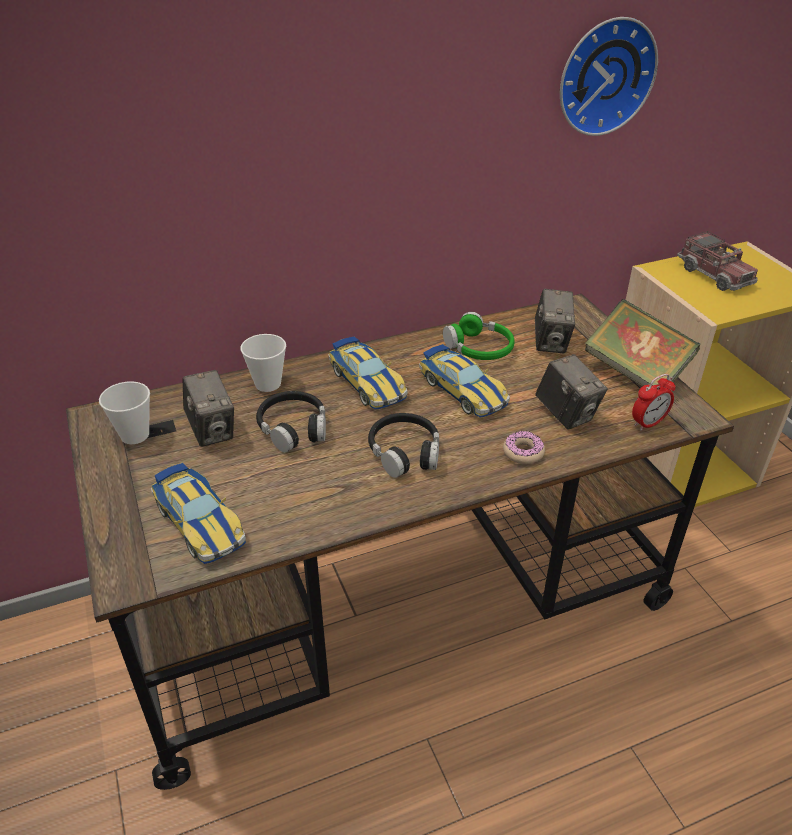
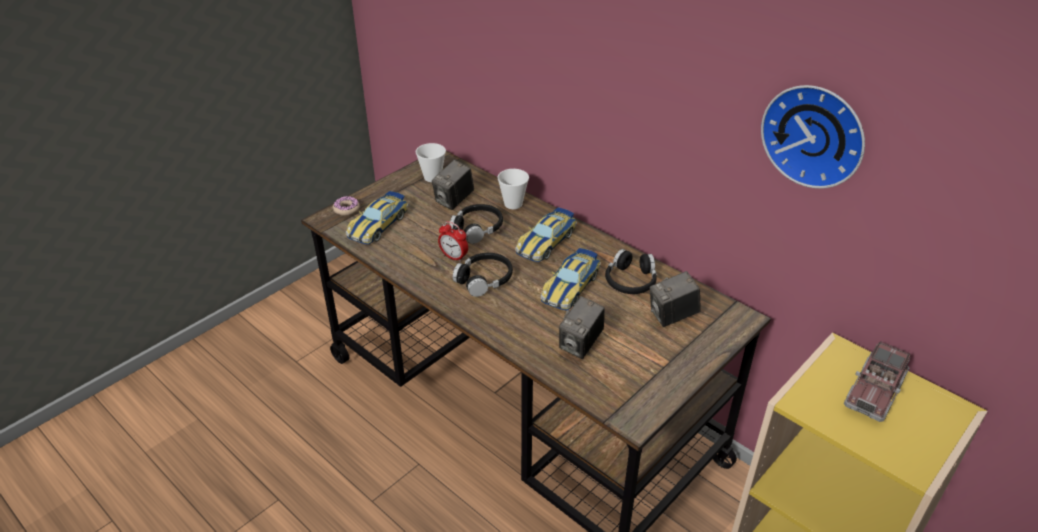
camera: 65 degrees right, 0 degrees up
green headphones [443,312,515,360] -> black headphones [605,249,657,294]
donut [503,431,545,464] -> donut moved to [333,196,360,216]
book [585,299,700,386] -> none
alarm clock [632,374,676,431] -> alarm clock moved to [438,221,468,262]

